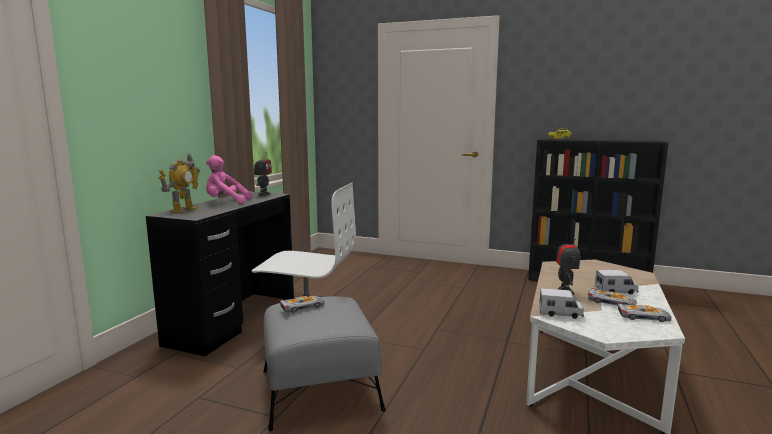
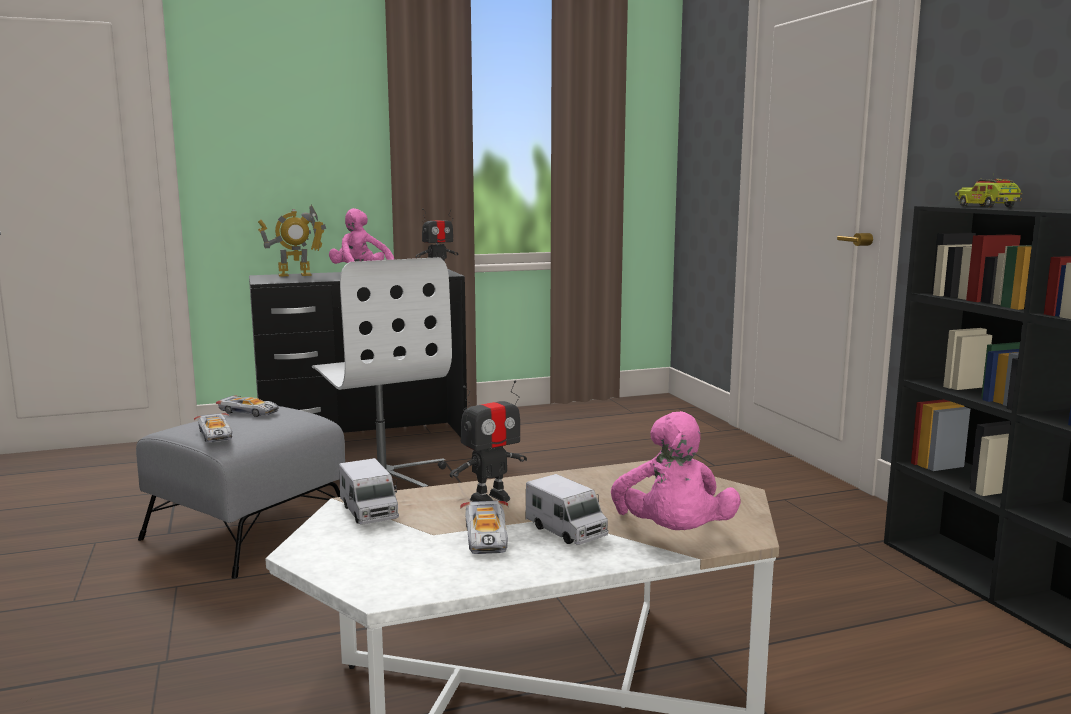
camera: 50 degrees right, 0 degrees up
toy car [617,303,672,322] -> toy car moved to [194,413,232,442]
none -> pink plush toy [611,411,741,530]

